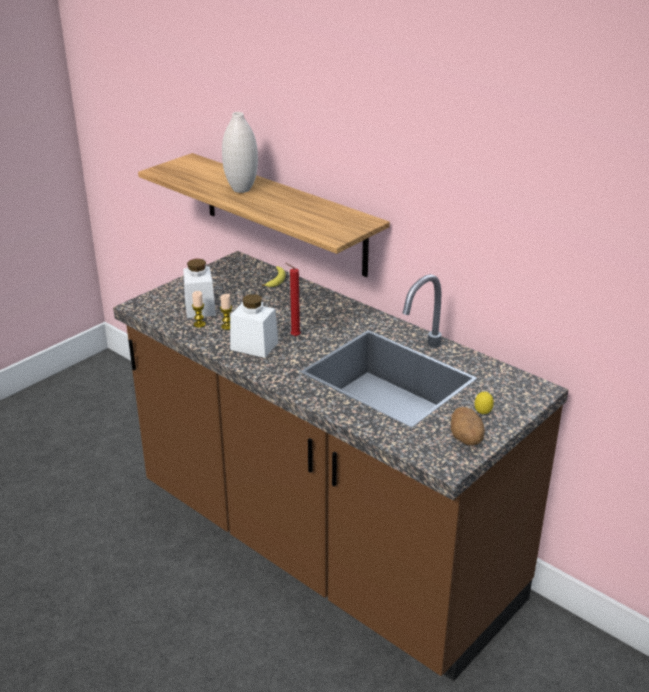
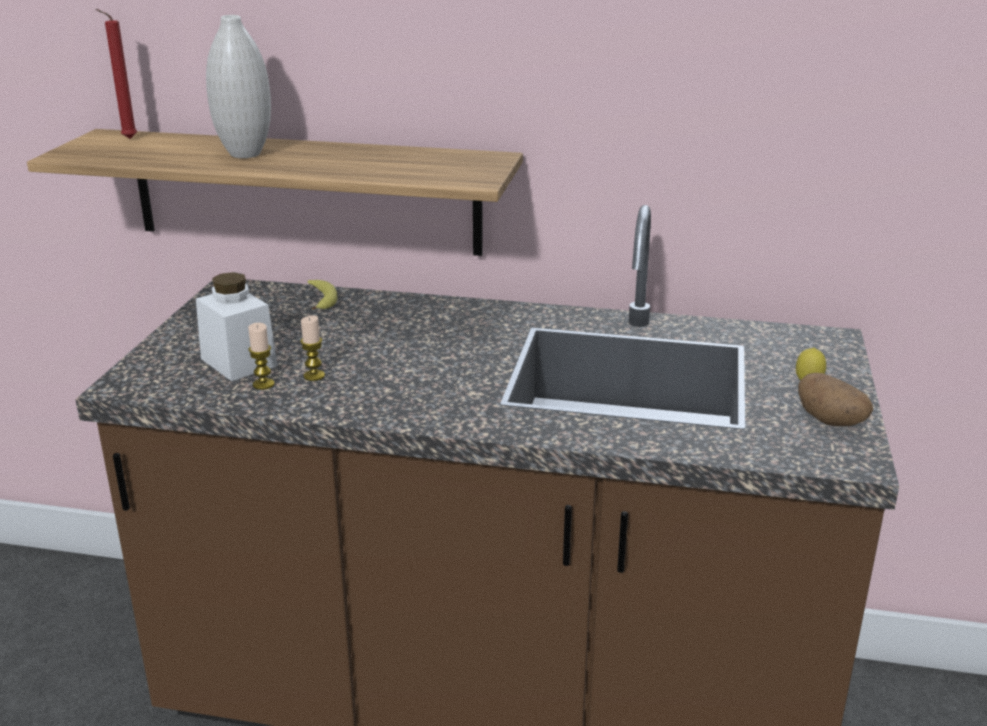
camera: 30 degrees left, 5 degrees down
white jar [230,294,278,358] -> none
red candle [286,263,301,337] -> red candle moved to [96,9,137,139]

